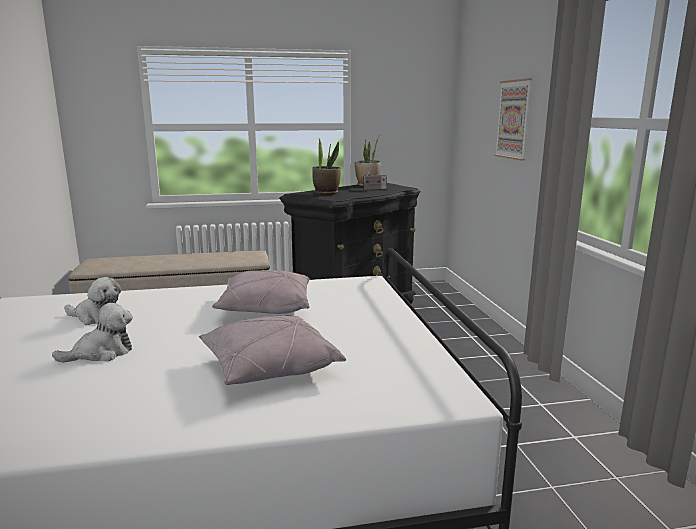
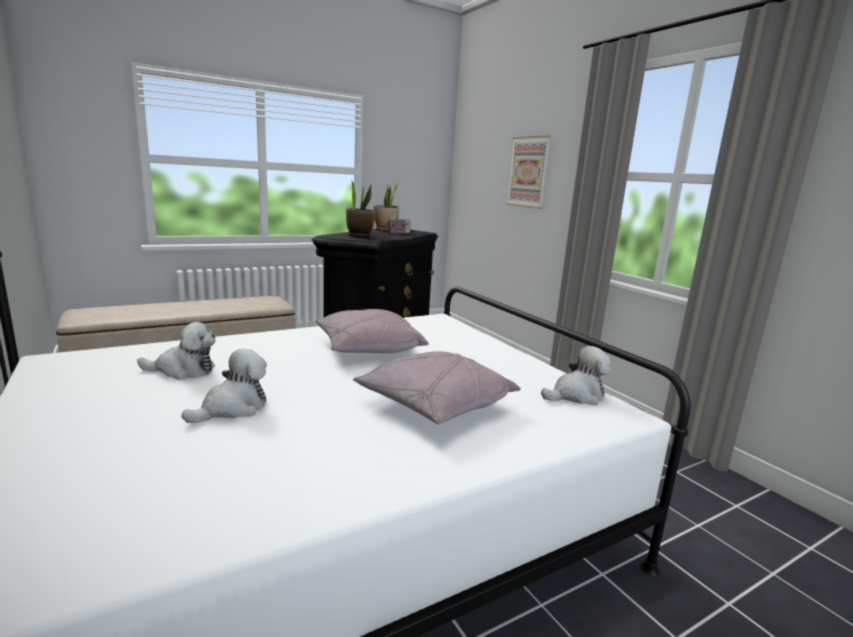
camera: 20 degrees left, 0 degrees up
none -> plush toy [541,346,611,405]

